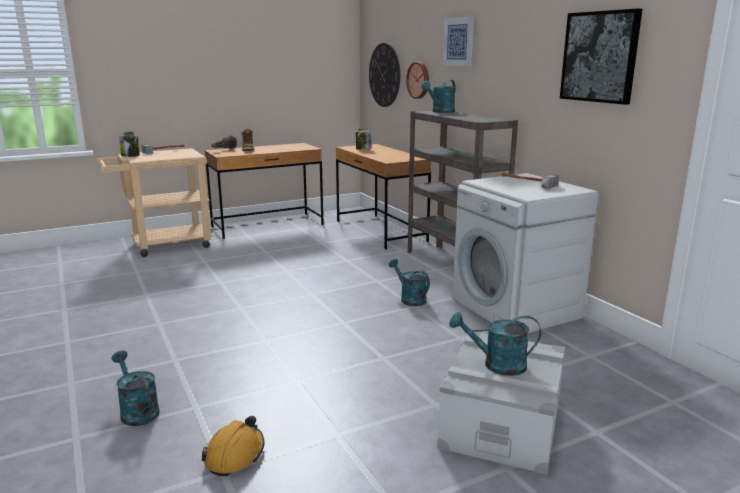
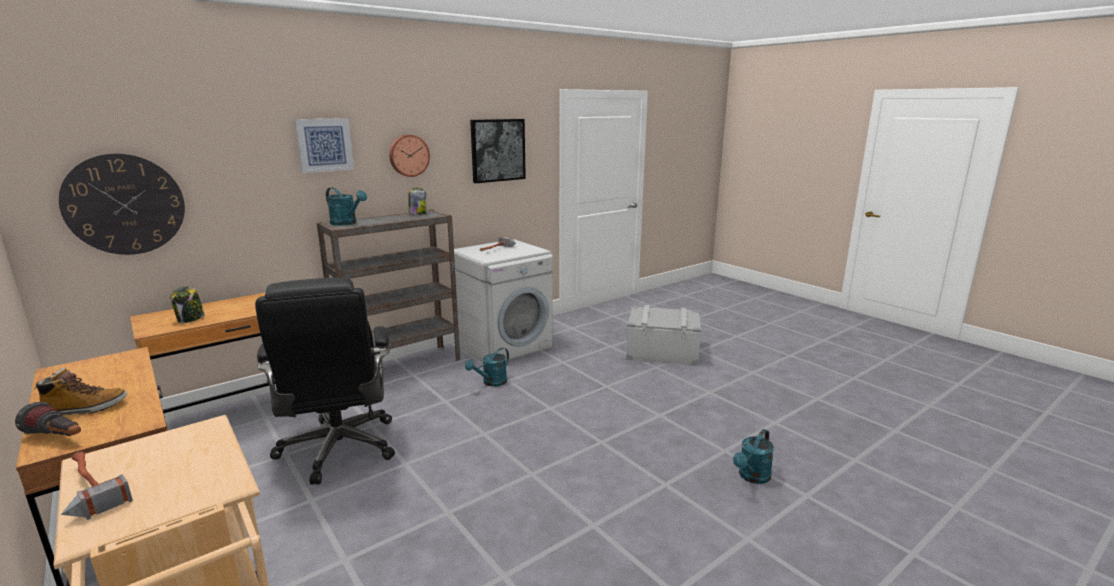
camera: 100 degrees left, 0 degrees up
jar [120,132,140,157] -> jar moved to [409,188,426,215]
orange hard hat [202,416,264,476] -> none
wall clock [406,62,429,99] -> wall clock moved to [389,135,430,177]
turquoise watering can [449,312,541,376] -> none
none -> black office chair [255,278,395,484]

